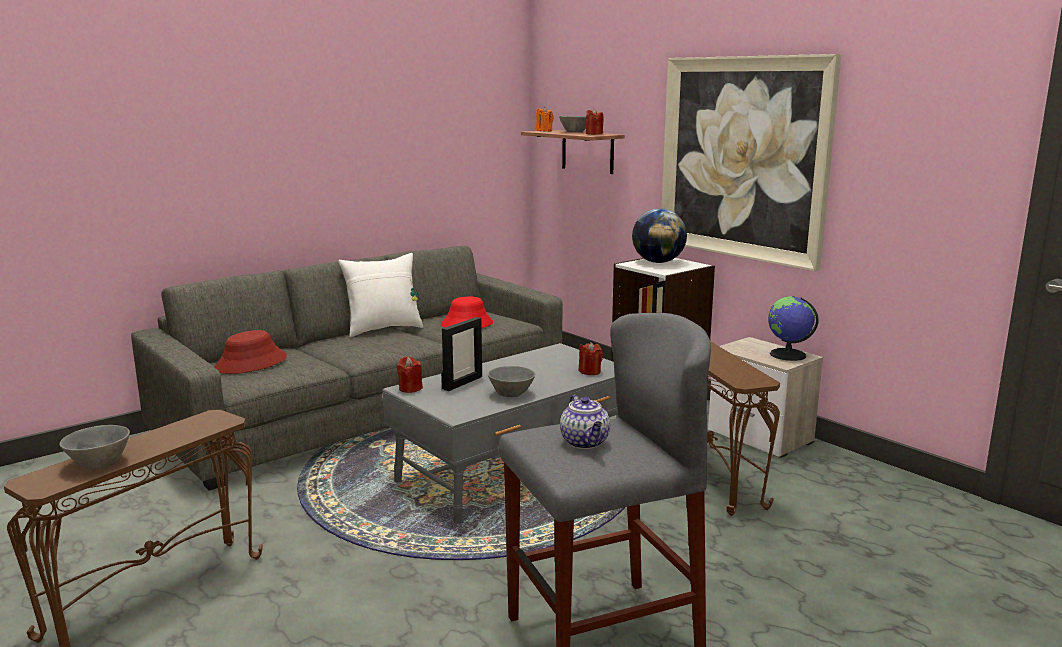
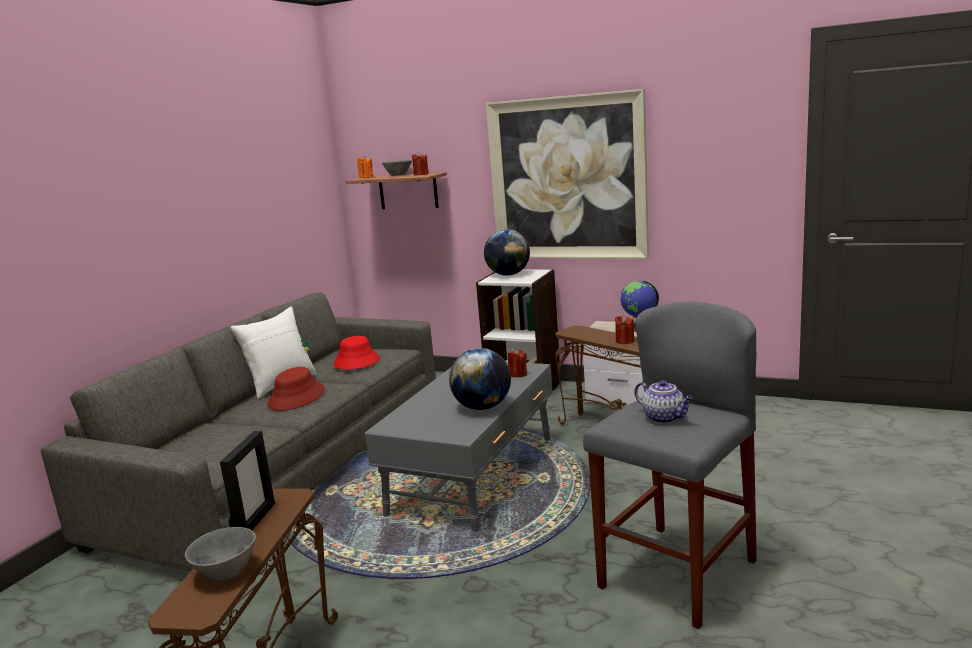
camera: 25 degrees left, 0 degrees up
red hat [215,330,287,374] -> red hat moved to [267,367,325,411]
red candle [397,357,423,393] -> red candle moved to [615,315,634,344]
picture frame [441,317,482,391] -> picture frame moved to [220,431,275,530]
grey bowl [488,366,535,397] -> globe [449,348,511,410]

